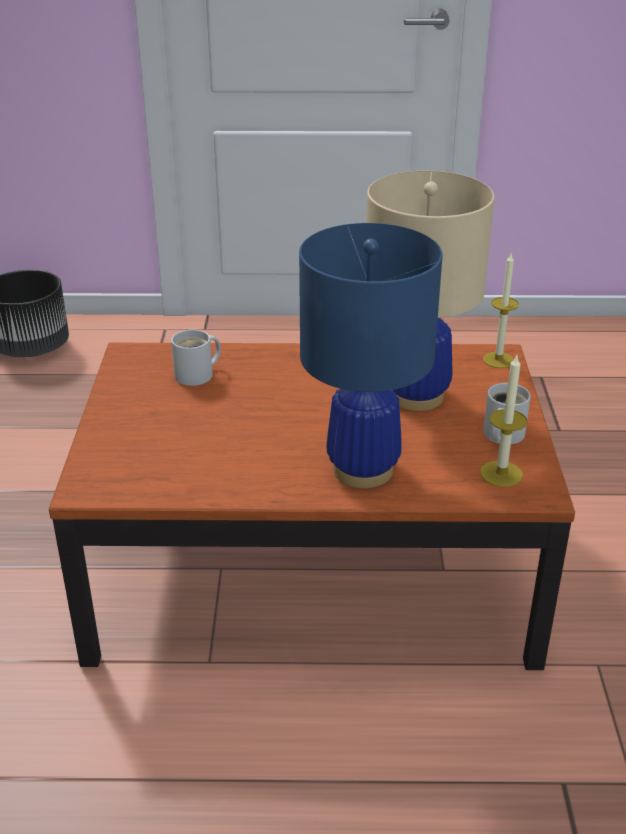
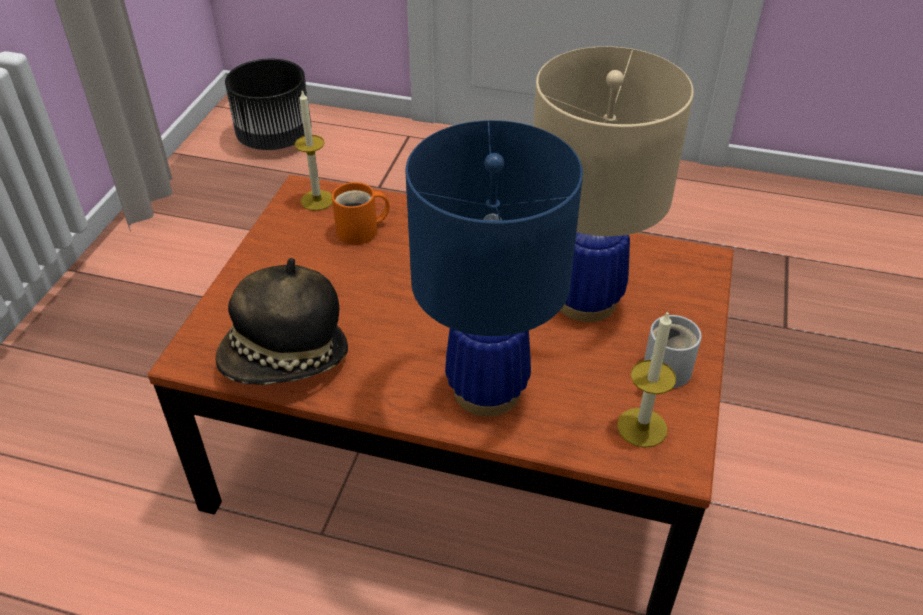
camera: 15 degrees right, 10 degrees up
white mug [171,329,221,386] -> orange mug [332,182,390,245]
candle [483,254,519,368] -> candle moved to [294,91,333,211]
none -> hat [215,258,348,385]

